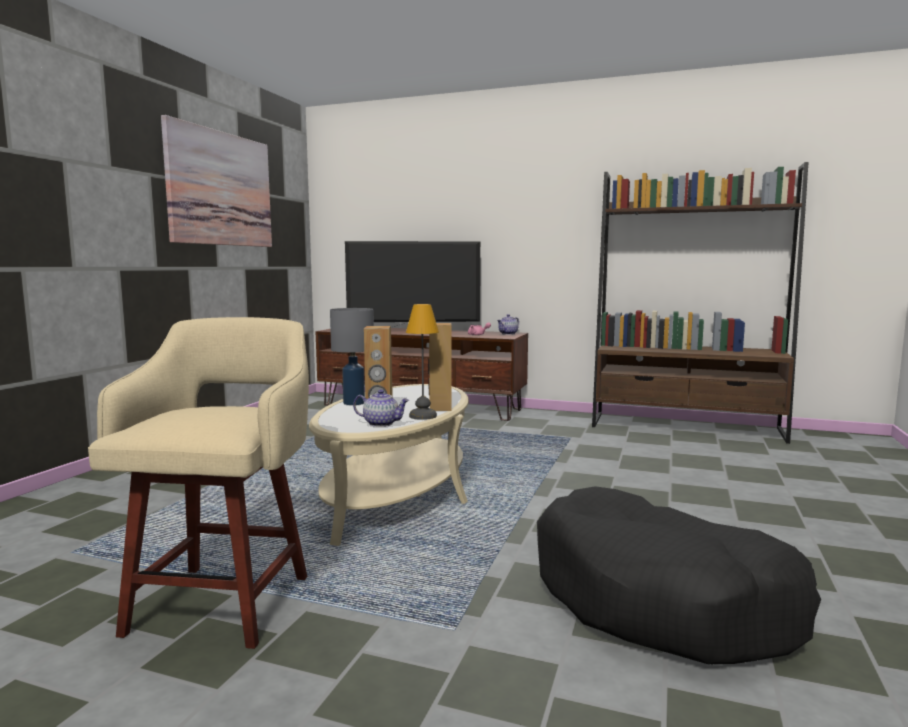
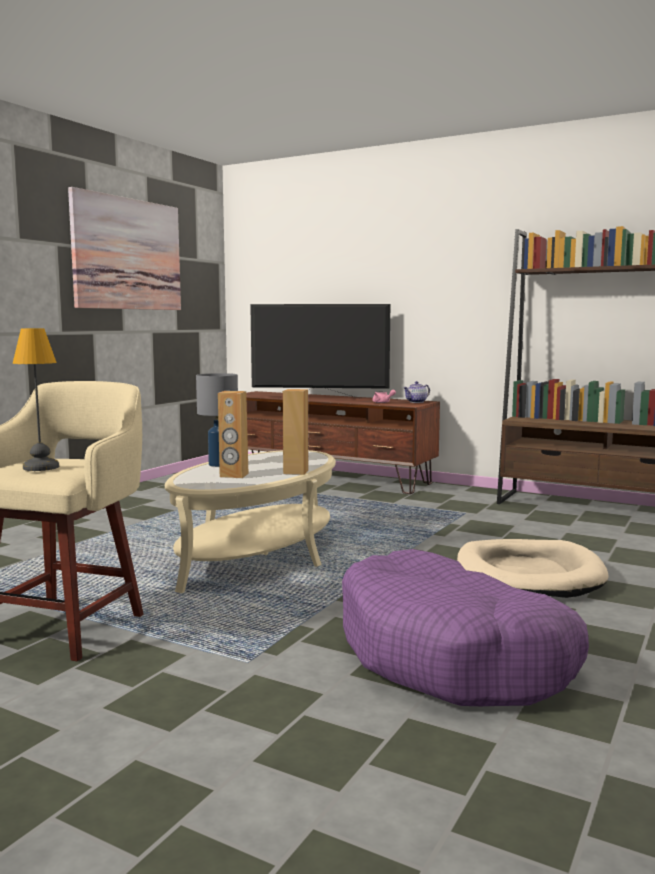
camera: 10 degrees right, 0 degrees up
teapot [353,390,409,427] -> none
table lamp [406,304,439,420] -> table lamp moved to [13,328,59,471]
black dog bed [537,486,821,664] -> purple dog bed [342,549,589,706]
none -> beige dog bed [457,539,609,598]

